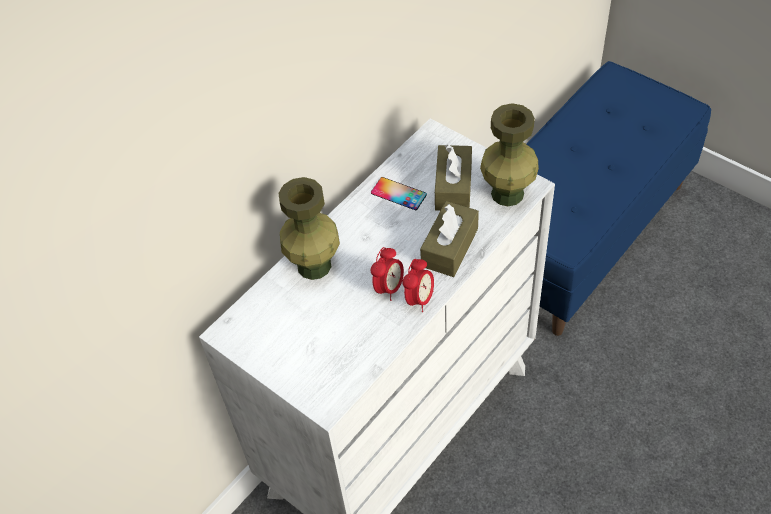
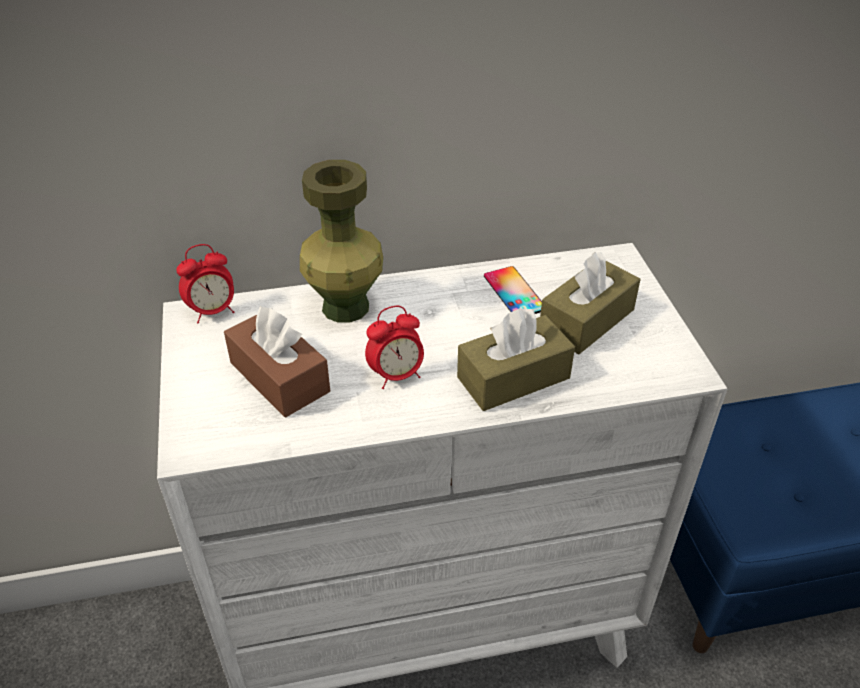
camera: 35 degrees right, 10 degrees down
alarm clock [402,259,434,312] -> alarm clock moved to [176,244,235,324]
green vase [480,103,539,206] -> none
none -> brown tissue box [224,307,330,417]

